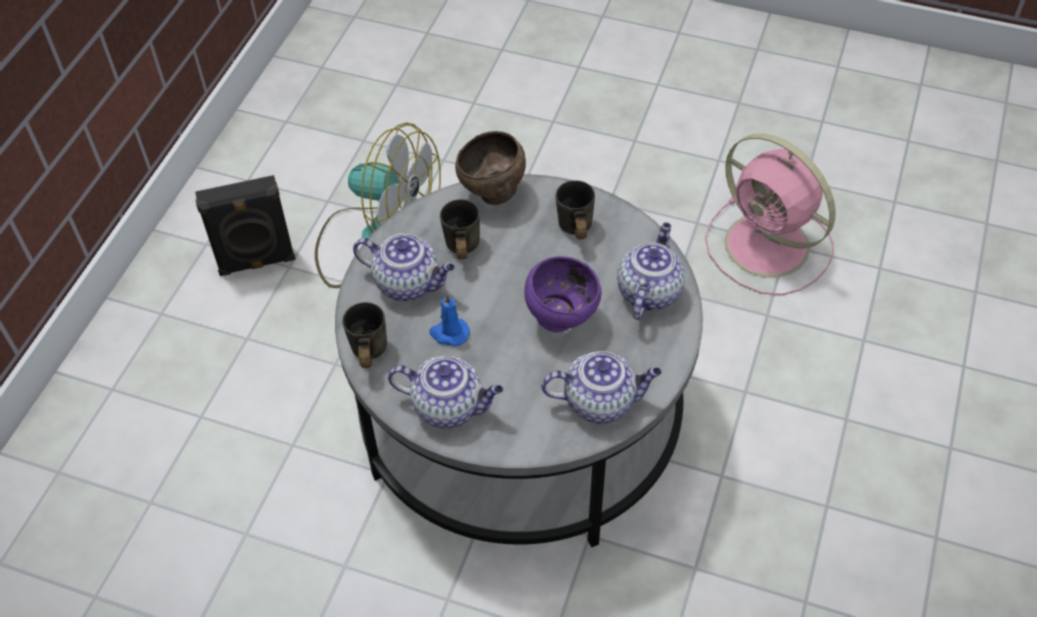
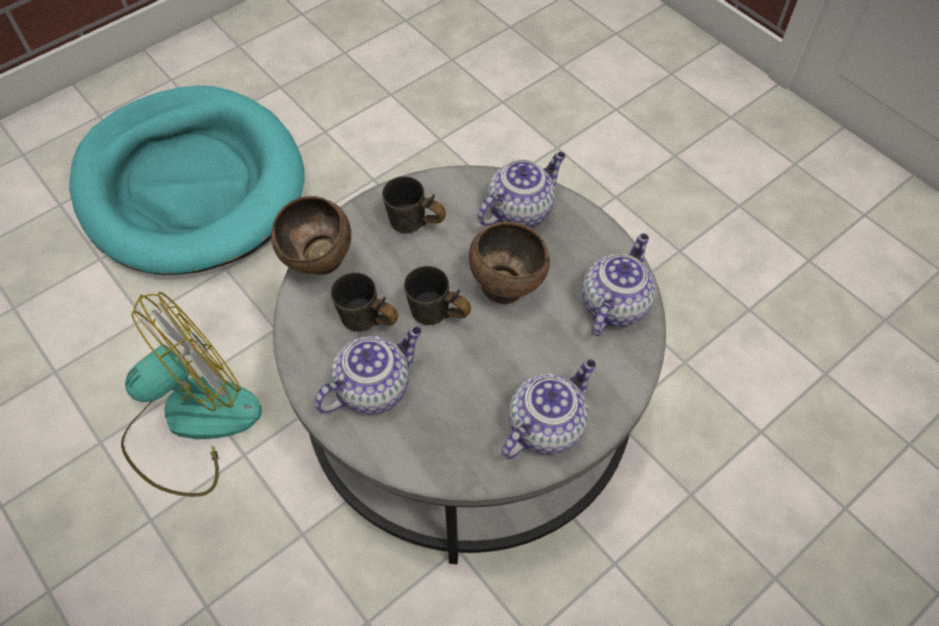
camera: 60 degrees left, 5 degrees up
black speaker [195,175,296,276] -> none
grey mug [342,302,387,368] -> grey mug moved to [404,266,471,325]
blue candle [429,293,470,346] -> none
purple bowl [524,256,601,333] -> brown bowl [469,222,550,305]
teapot [617,222,685,319] -> teapot turned 90 degrees clockwise [477,152,566,227]
pink fan [705,134,836,295] -> none
none -> turquoise dog bed [69,86,304,275]

